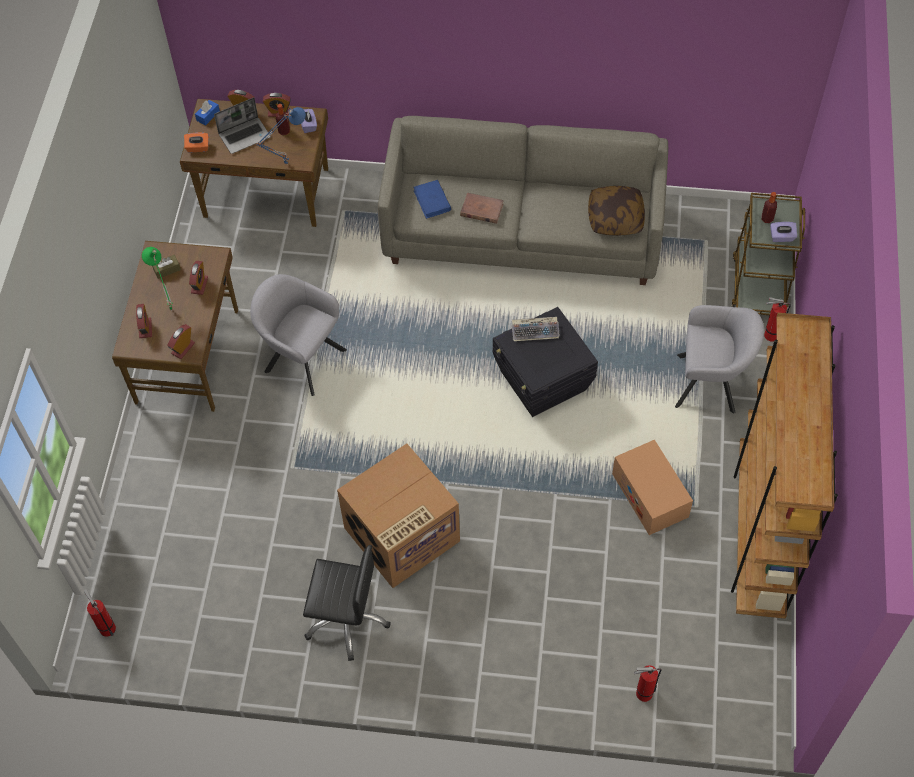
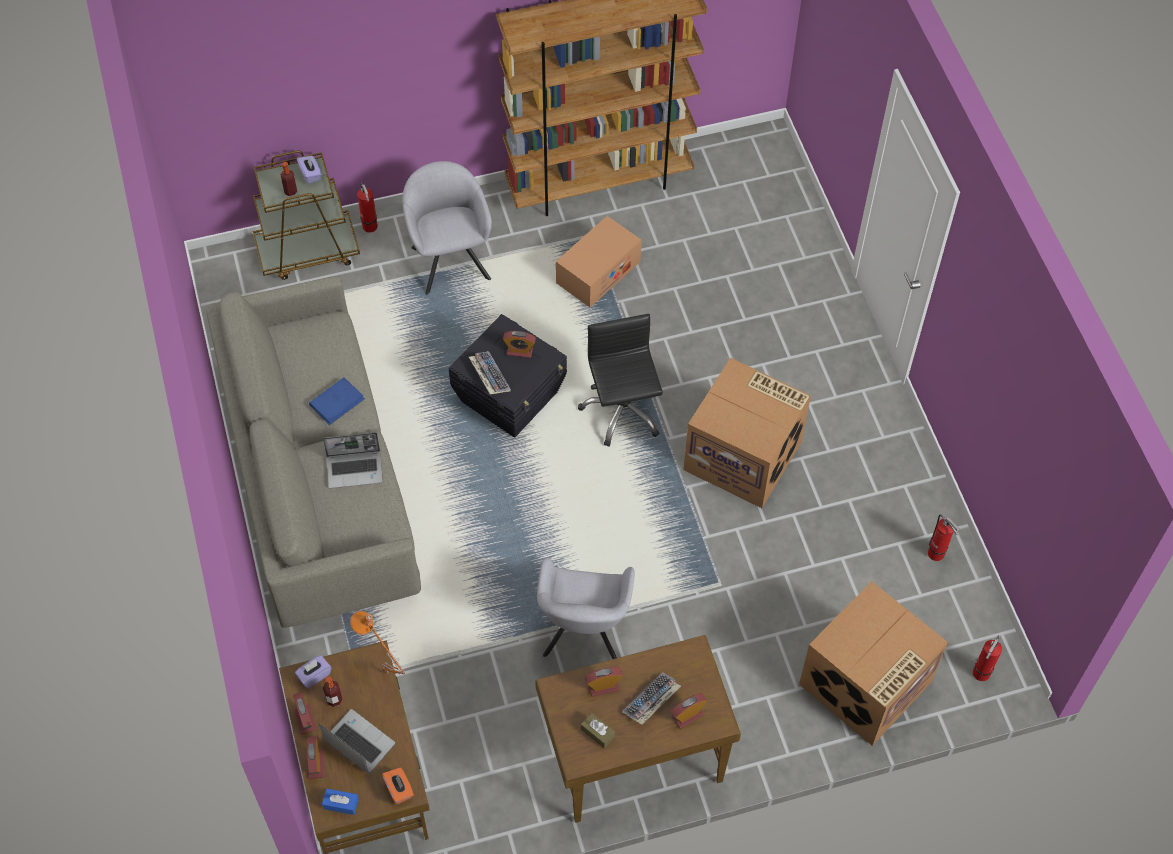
camera: 115 degrees left, 0 degrees up
green table lamp [142,247,173,311] -> keyboard [623,672,681,725]
alarm clock [167,324,195,359] -> alarm clock moved to [503,331,536,358]
blue table lamp [256,107,306,165] -> orange table lamp [350,611,405,675]
black office chair [303,545,391,661] -> black office chair moved to [578,314,663,447]
blue book [414,180,451,219] -> blue book moved to [309,377,365,425]
brown book [460,193,504,224] -> laptop [323,432,383,488]
pillow [588,186,645,236] -> none
fire extinguisher [634,665,662,702] -> fire extinguisher moved to [928,514,959,561]
none -> cardboard box [799,581,948,746]

